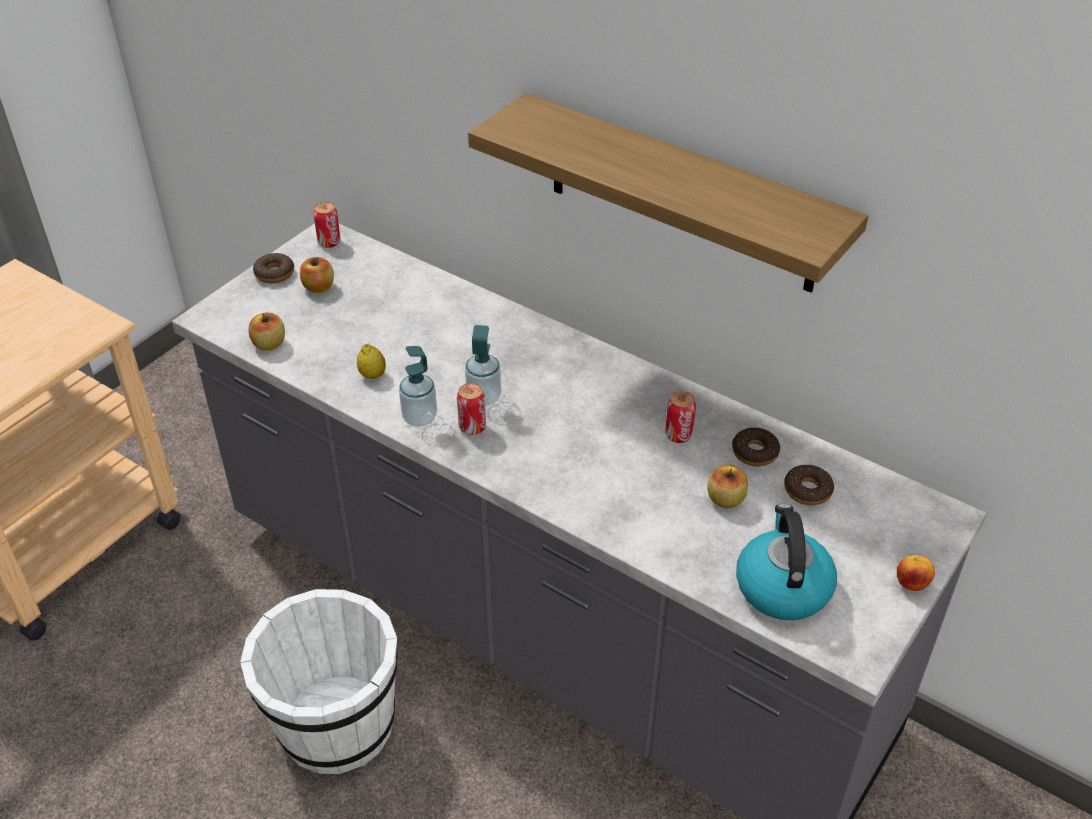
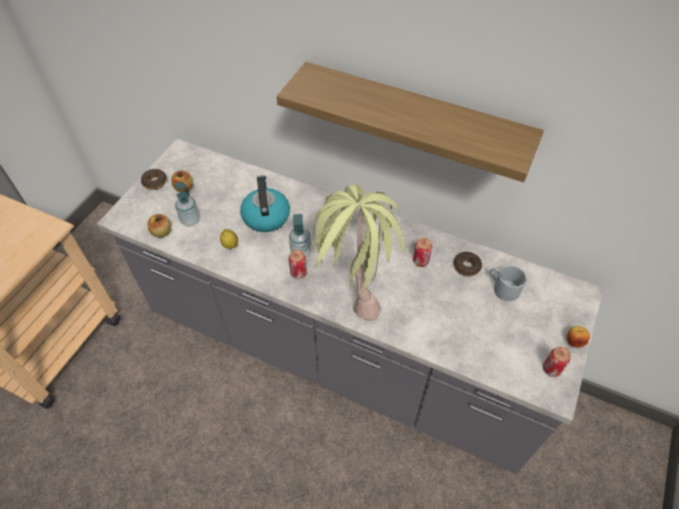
camera: 10 degrees left, 10 degrees up
white bucket [240,589,398,774] -> none
can [313,202,341,248] -> can moved to [543,347,571,377]
soap dispenser [399,346,437,427] -> soap dispenser moved to [175,182,200,226]
apple [707,465,748,508] -> none
kettle [736,504,837,620] -> kettle moved to [240,175,290,232]
donut [784,465,834,505] -> grey mug [490,265,526,301]
none -> potted plant [309,184,405,321]

